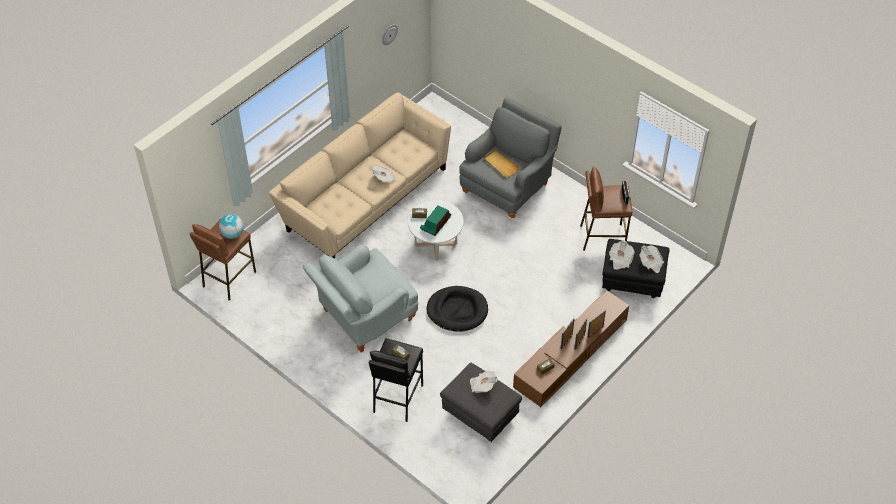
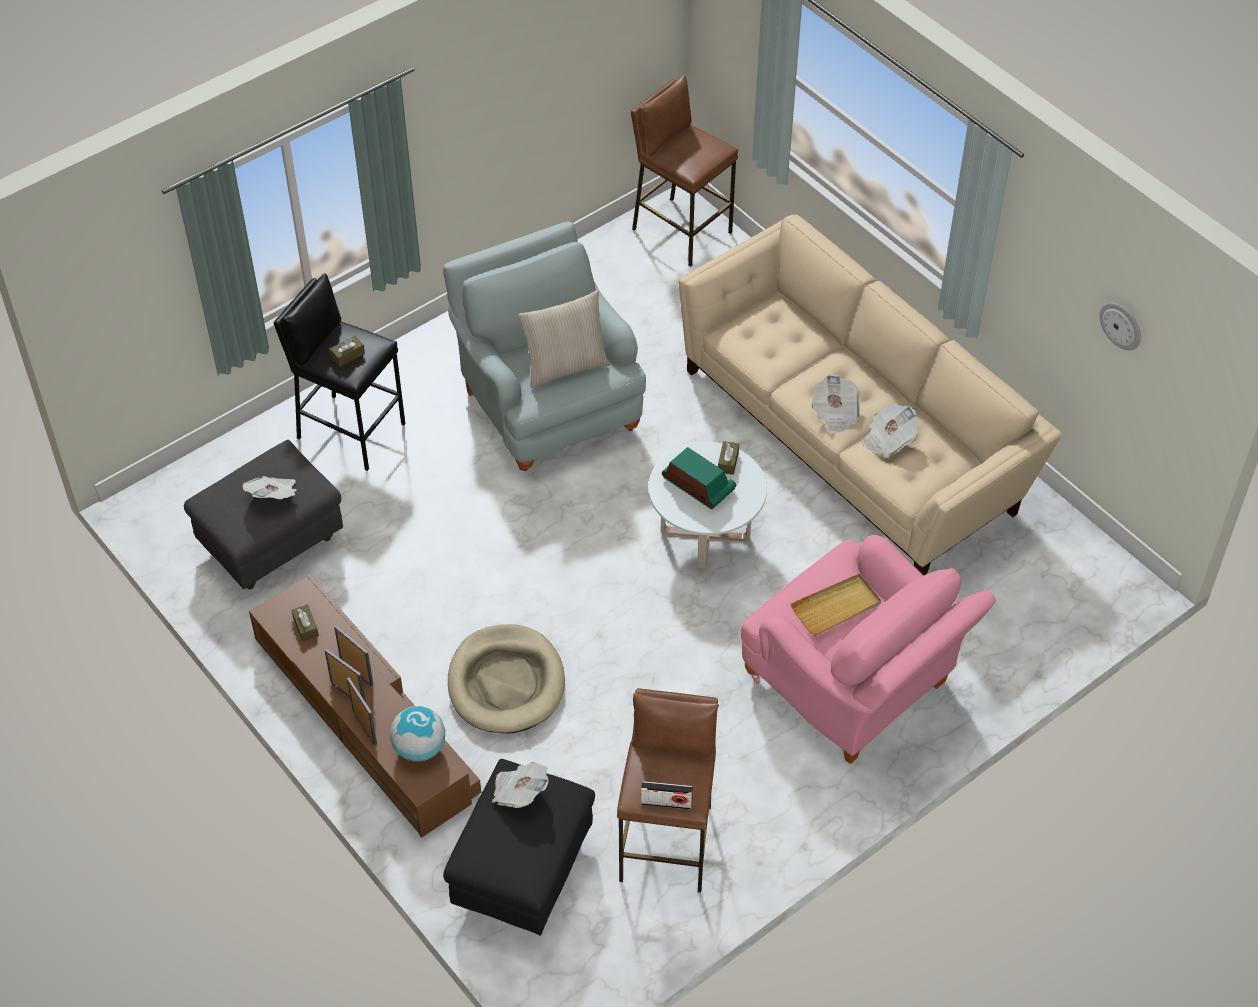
camera: 100 degrees right, 0 degrees up
globe [219,214,244,239] -> globe moved to [390,706,445,762]
black dog bed [427,286,488,332] -> none
grey armchair [459,98,562,218] -> pink armchair [741,535,996,764]
newspaper [639,245,664,273] -> newspaper moved to [862,403,919,458]
none -> beige dog bed [448,624,565,734]
none -> beige pillow [518,290,610,388]

